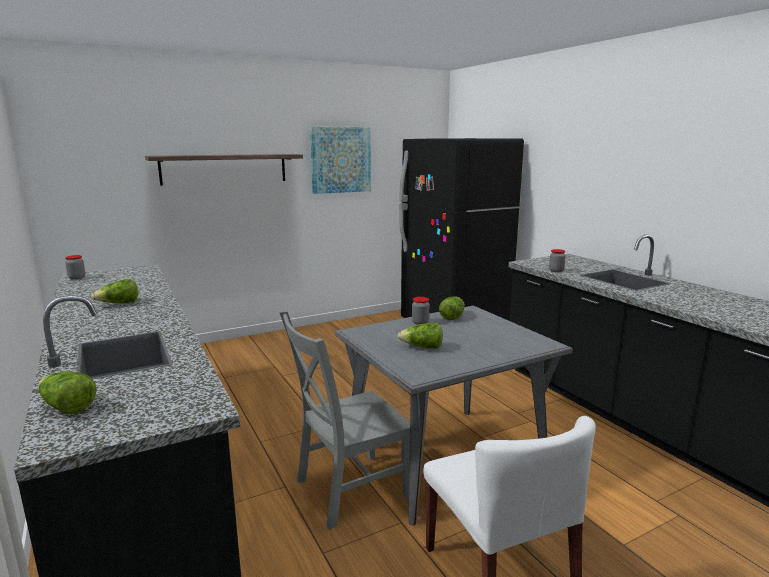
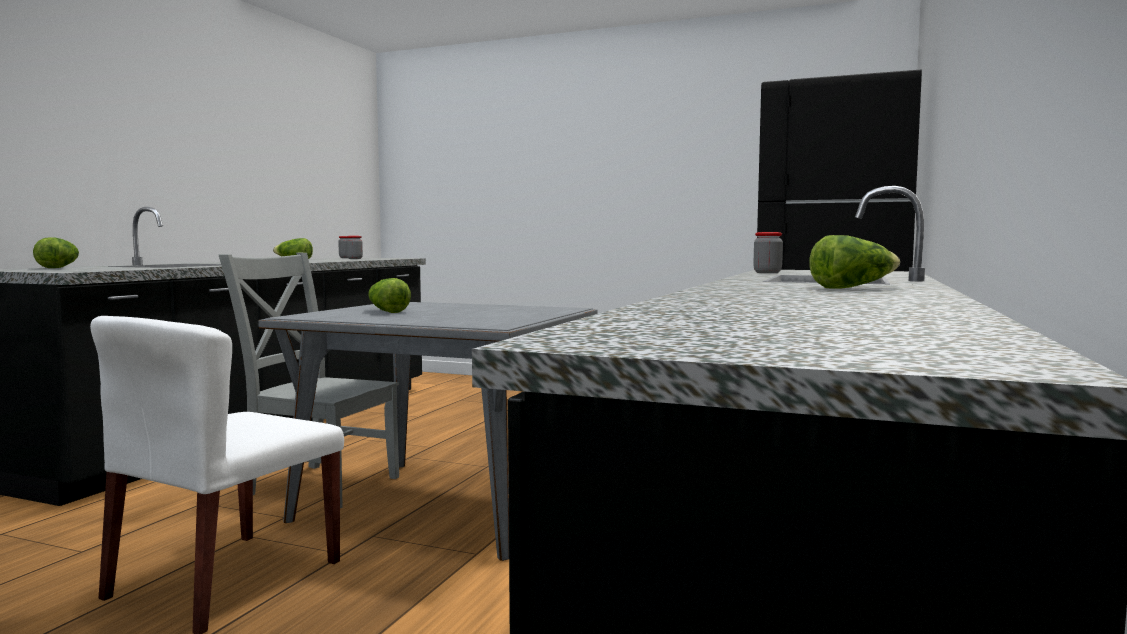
camera: 50 degrees right, 10 degrees down
shelf [145,154,303,185] -> none
picture [310,127,371,194] -> none
jar [412,297,430,325] -> jar moved to [346,236,363,259]
lettuce [439,297,465,320] -> lettuce moved to [809,235,900,289]

